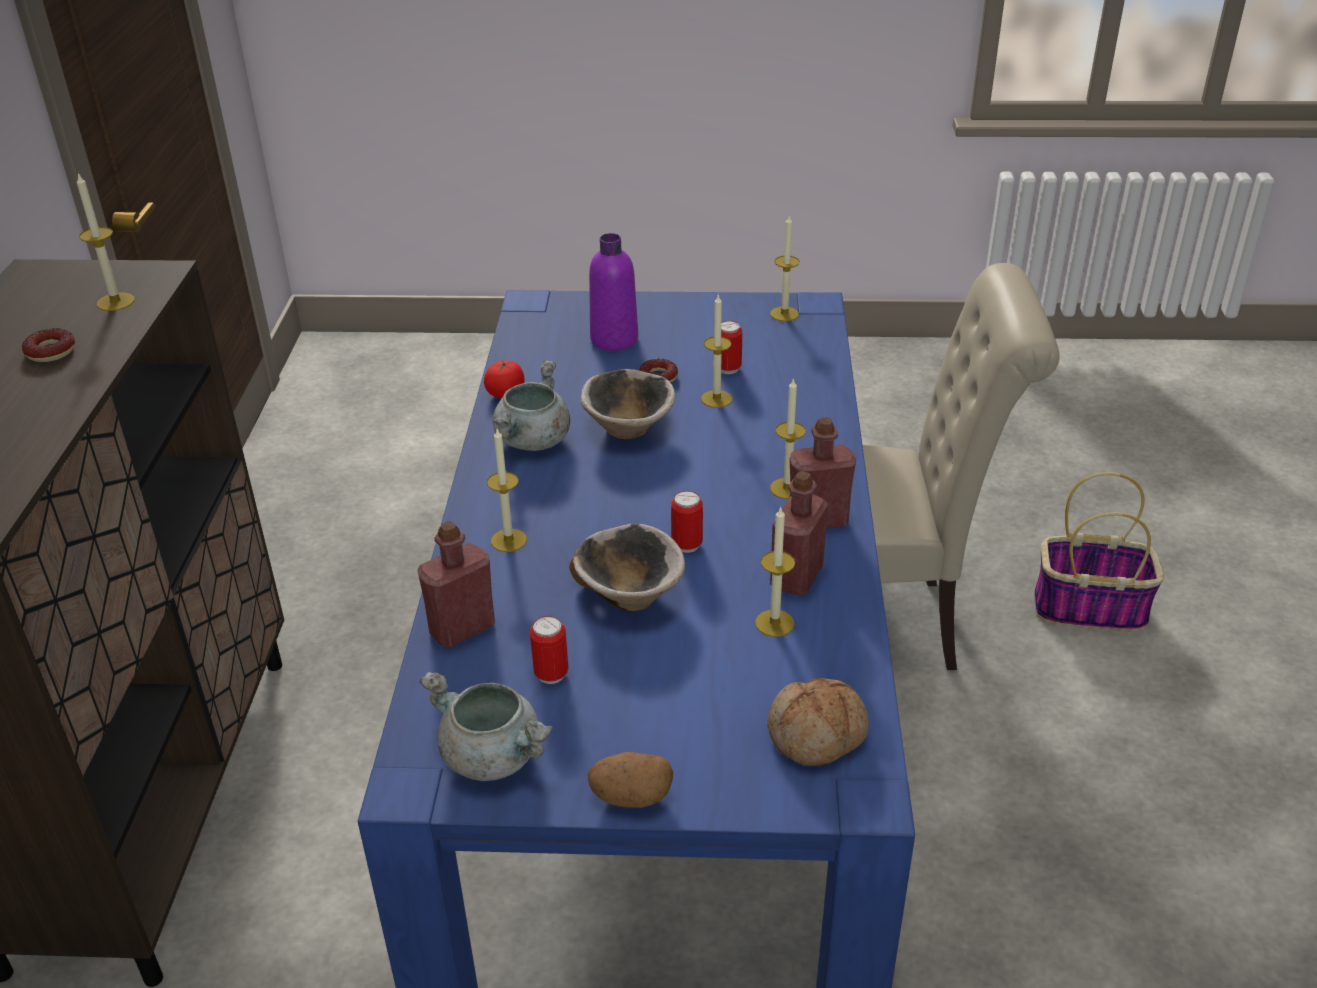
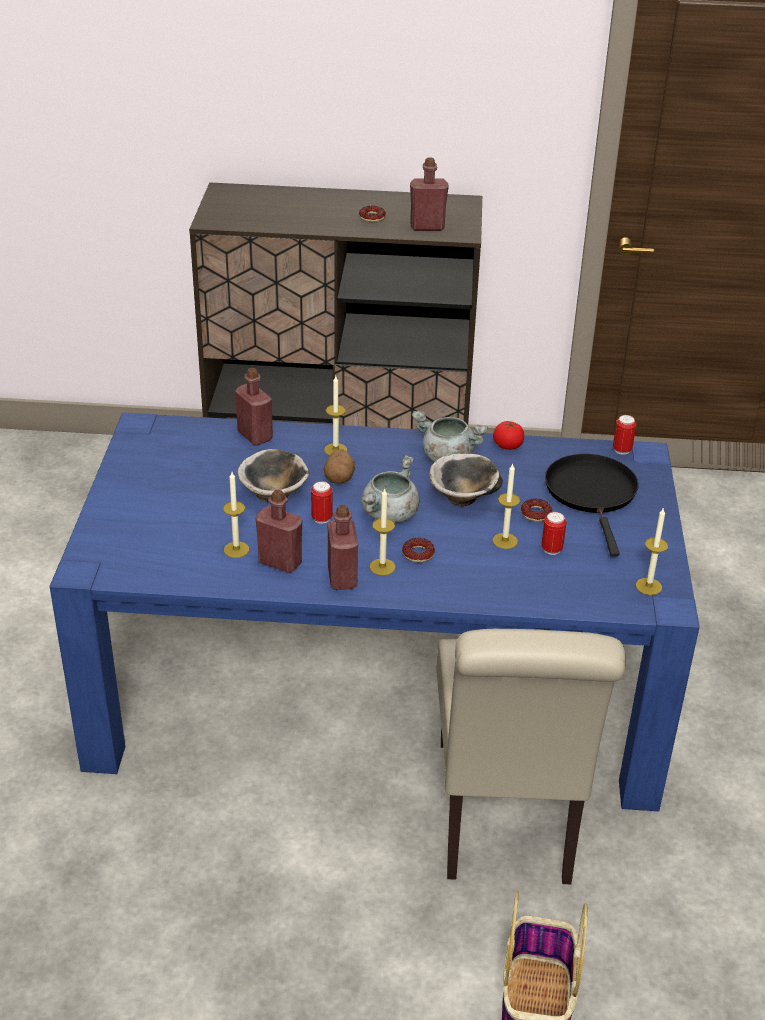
camera: 90 degrees right, 0 degrees up
candle [77,173,135,311] -> red bottle [410,157,449,231]
grey cooking pot [420,672,553,781] -> grey cooking pot moved to [361,455,419,523]
can [530,616,569,684] -> can moved to [613,415,636,455]
potato [587,752,673,808] -> potato moved to [324,449,355,484]
purple bottle [589,233,638,351] -> black frying pan [545,454,639,556]
bread [767,678,869,766] -> none
none -> donut [402,538,435,563]

